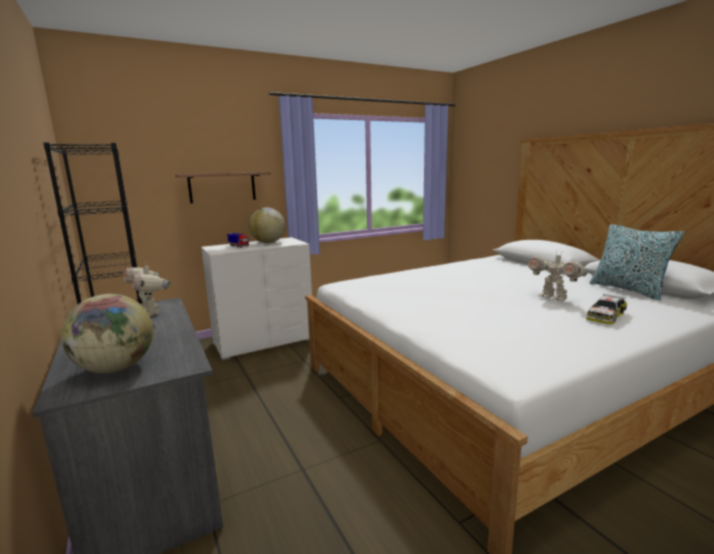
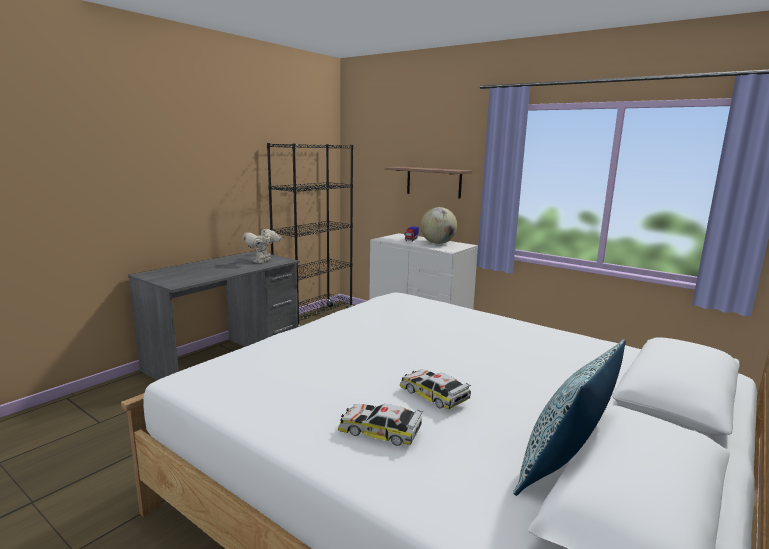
camera: 65 degrees right, 0 degrees up
globe [61,294,153,373] -> none
toy robot [528,253,588,301] -> toy car [400,370,471,409]

